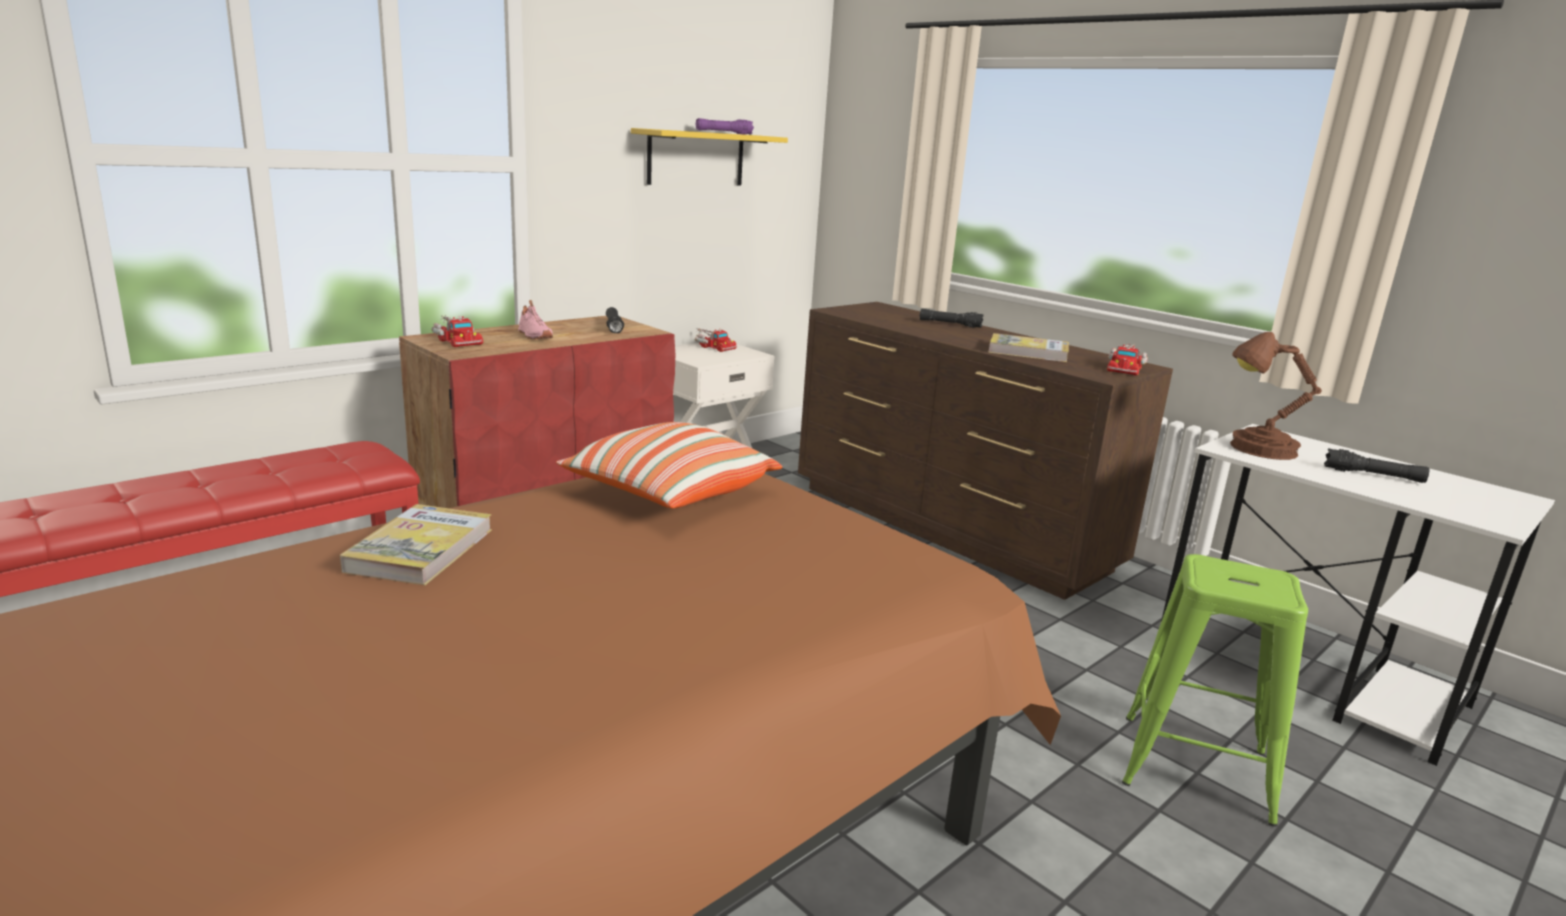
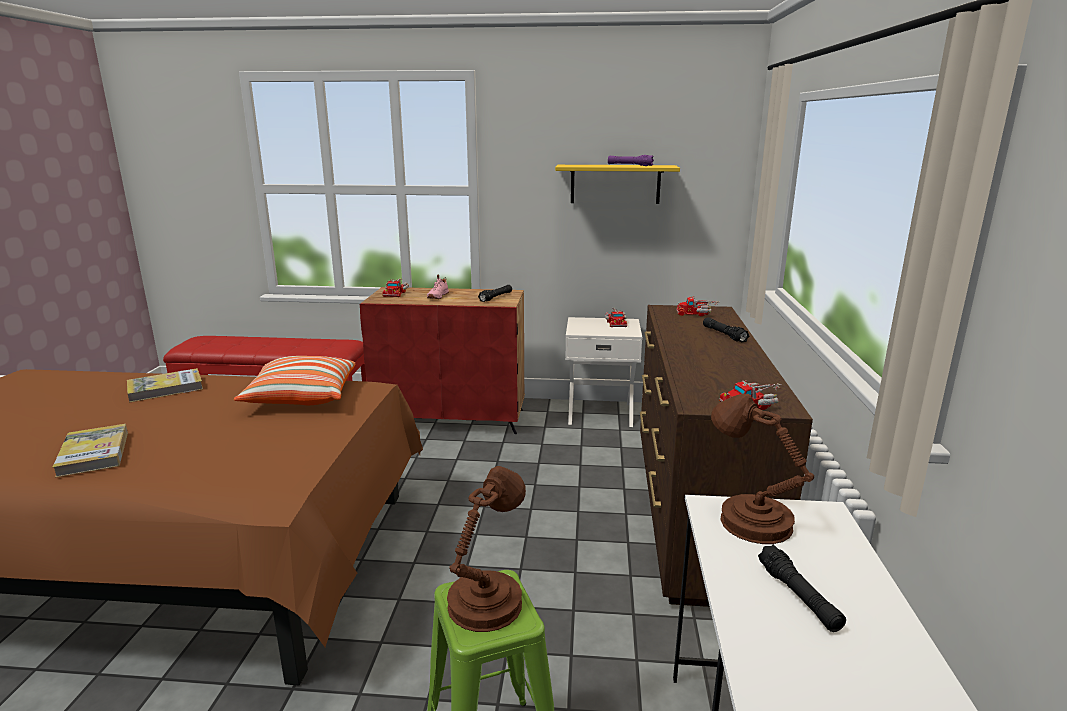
camera: 50 degrees right, 0 degrees up
book [988,333,1069,362] -> book moved to [52,424,128,478]
none -> brown table lamp [447,466,526,632]
none -> toy truck [677,296,719,316]

